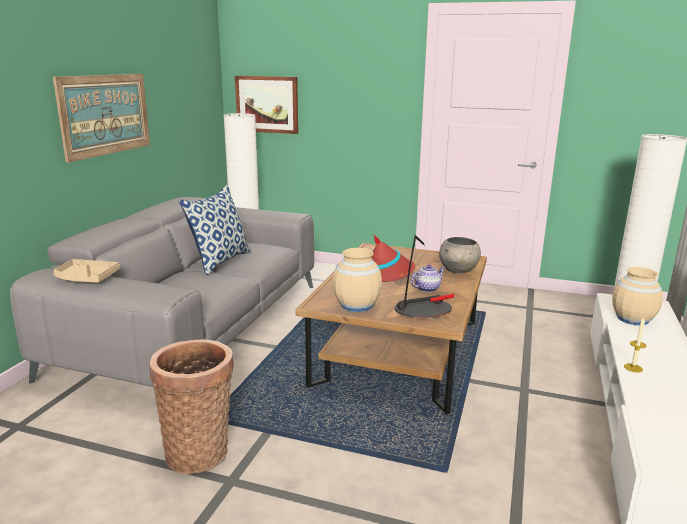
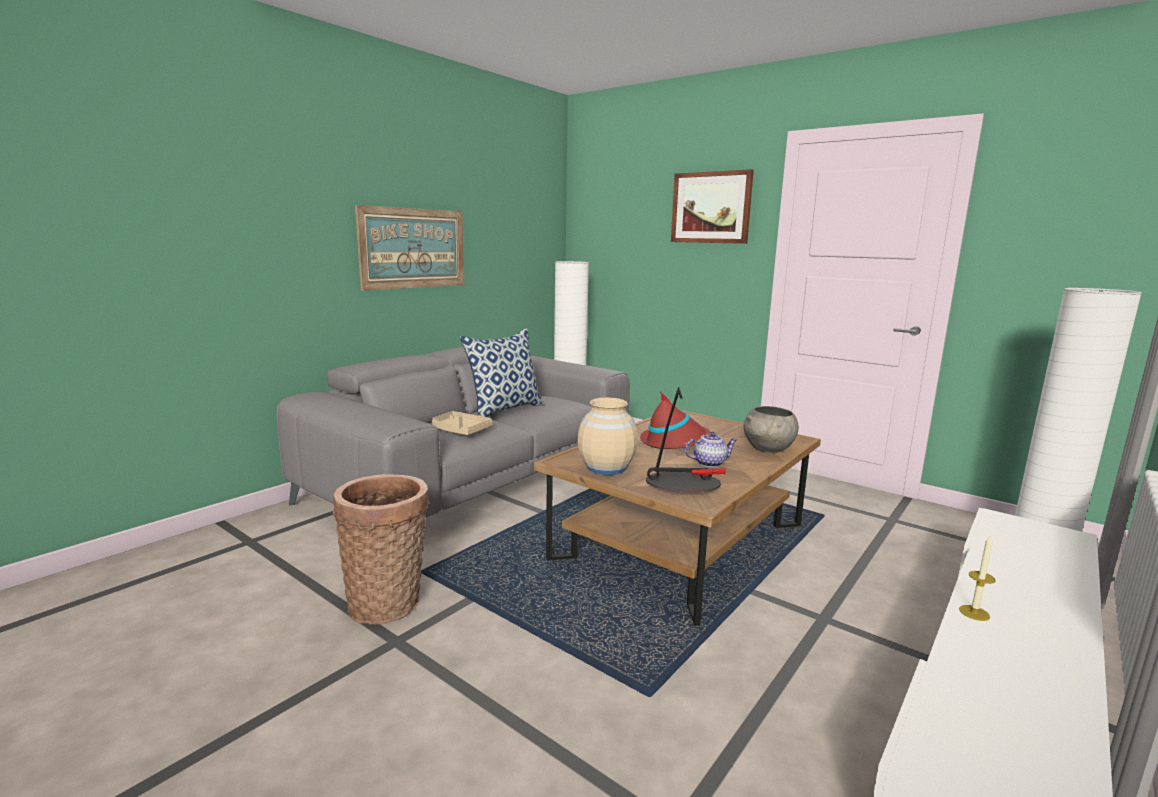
camera: 20 degrees right, 5 degrees down
beige tray [53,259,120,283] -> beige tray moved to [432,411,493,435]
picture [235,76,298,134] -> picture moved to [671,169,754,244]
beige vase [612,267,663,325] -> none

